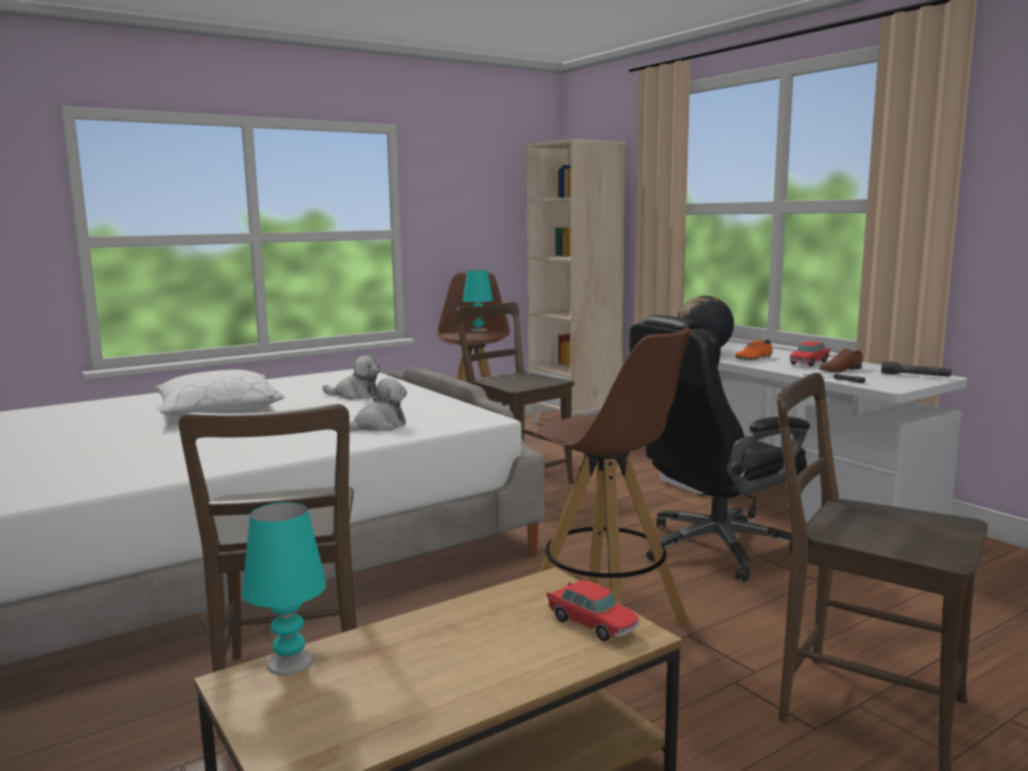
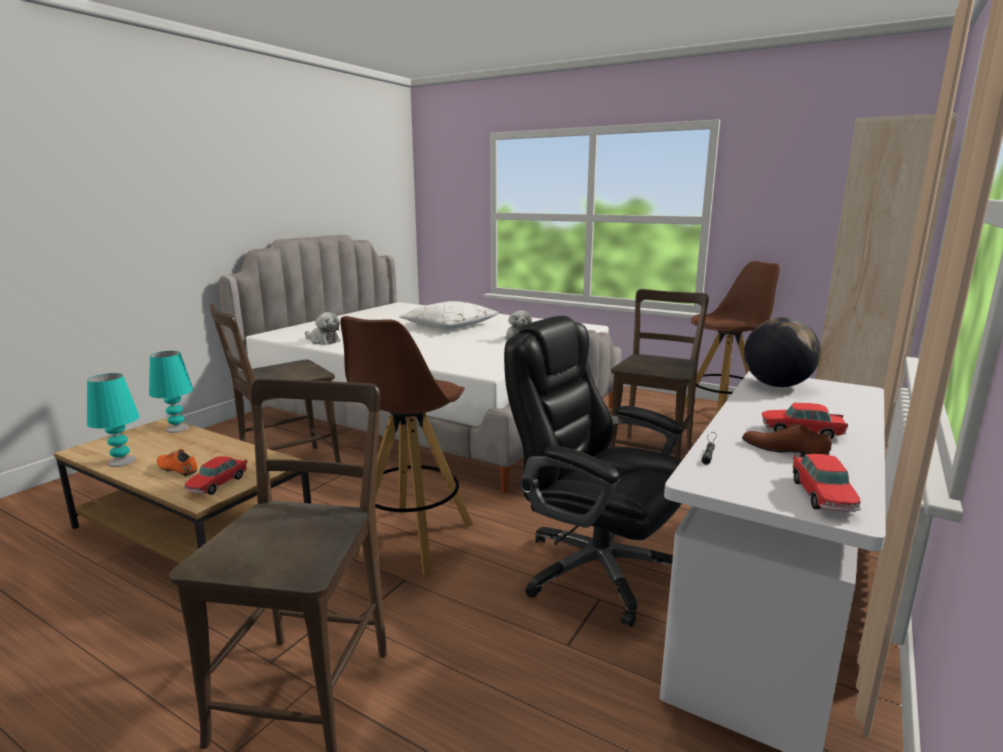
camera: 65 degrees right, 5 degrees up
plush toy [349,378,407,431] -> plush toy moved to [305,312,341,345]
turquoise table lamp [463,270,493,332] -> turquoise table lamp moved to [87,373,139,467]
orange shoe [735,338,772,361] -> orange shoe moved to [157,449,197,477]
grey flashlight [881,361,952,377] -> toy car [792,454,861,512]

